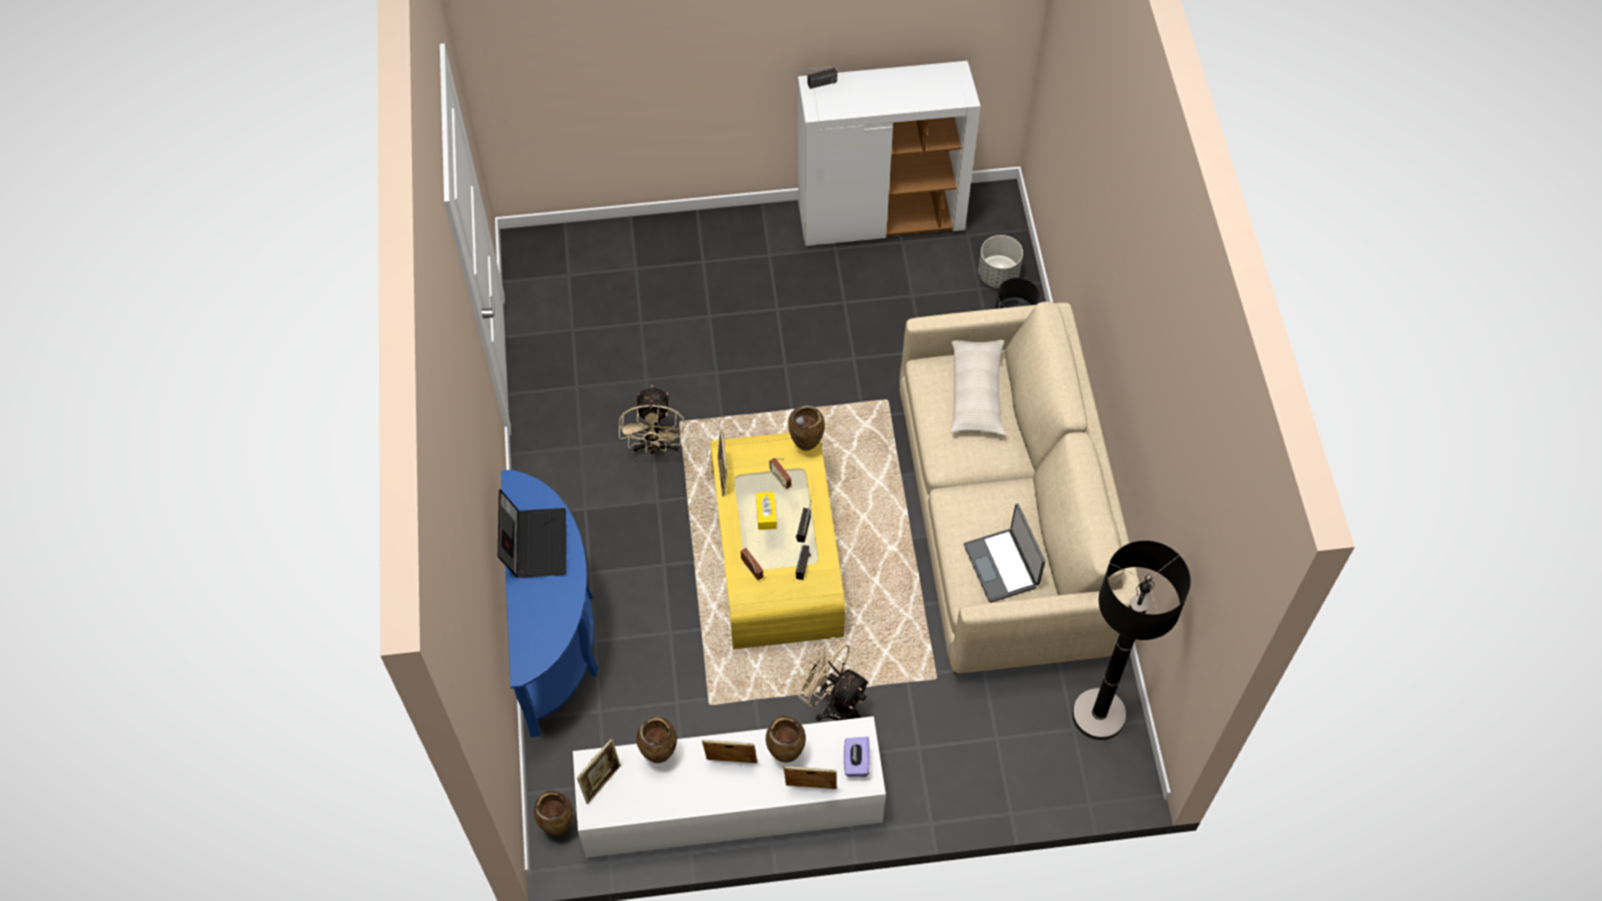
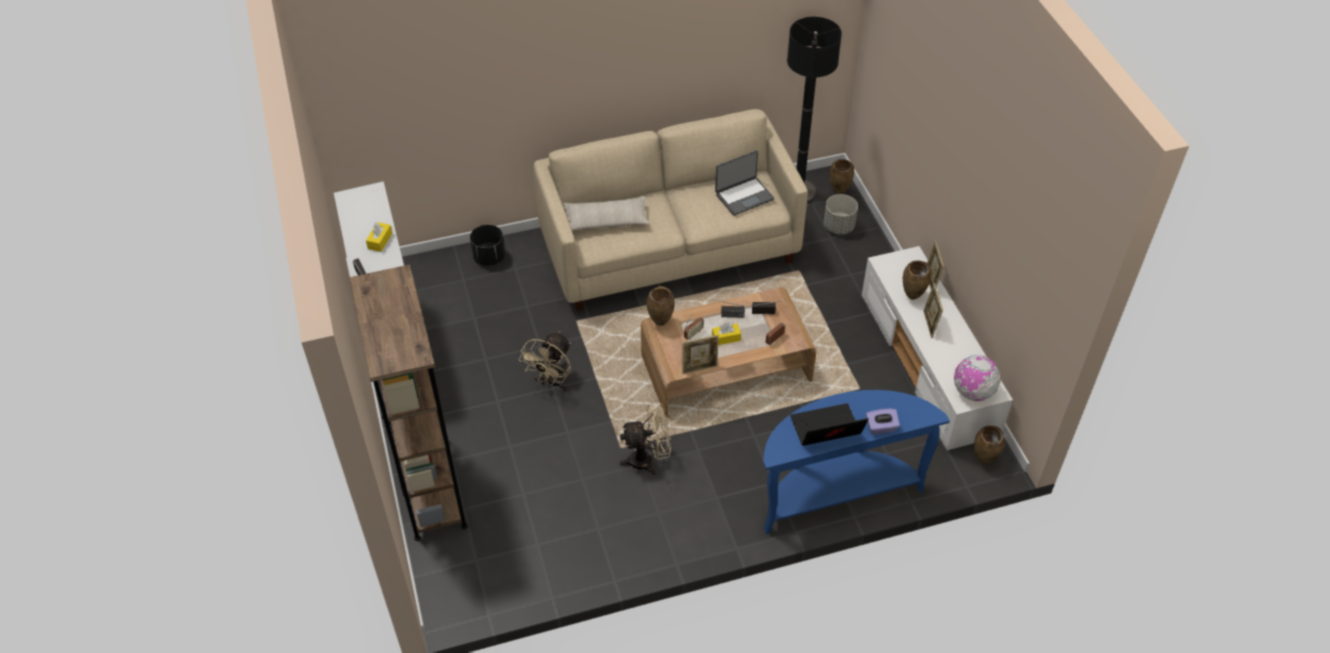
camera: 100 degrees left, 10 degrees down
picture frame [577,739,621,804] -> globe [954,355,1001,401]
brown vase [636,716,677,763] -> brown vase moved to [829,159,854,194]
yellow coffee table [710,433,845,649] -> brown coffee table [641,287,816,418]
beige fan [795,637,870,721] -> beige fan moved to [519,331,571,392]
purple tissue box [844,737,870,777] -> purple tissue box moved to [866,409,900,434]
grey planter [978,235,1023,288] -> grey planter moved to [824,194,858,234]
none -> brown bookcase [349,265,468,541]
none -> yellow tissue box [366,222,392,252]

